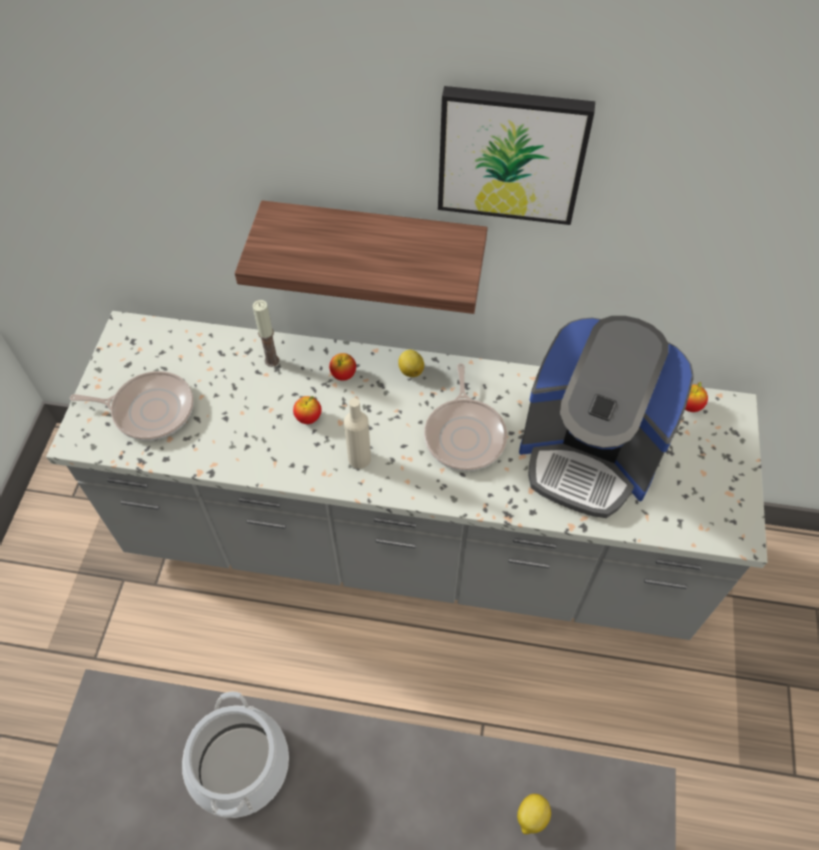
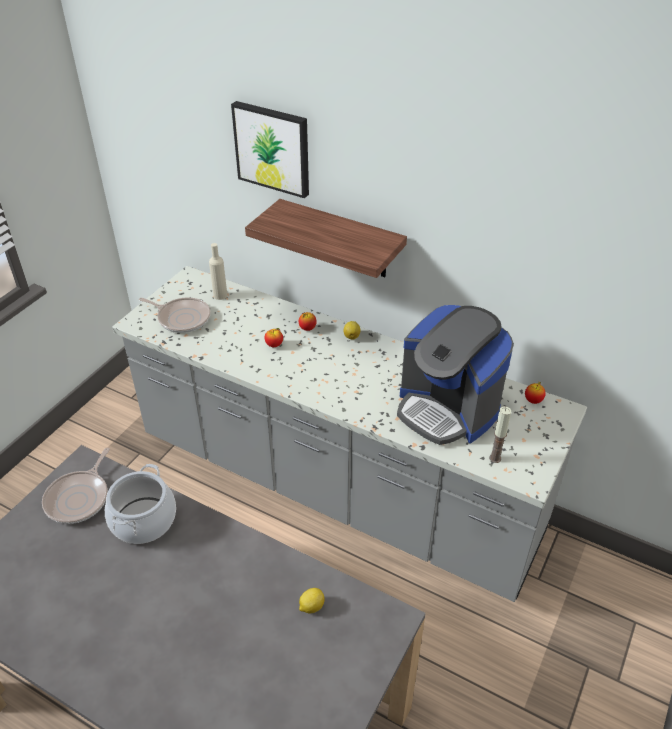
camera: 20 degrees right, 15 degrees down
candle [252,300,279,367] -> candle moved to [489,406,511,463]
beige bottle [344,398,371,469] -> beige bottle moved to [209,243,227,300]
frying pan [424,363,507,471] -> frying pan moved to [42,448,110,524]
picture [438,86,595,225] -> picture moved to [231,101,309,198]

